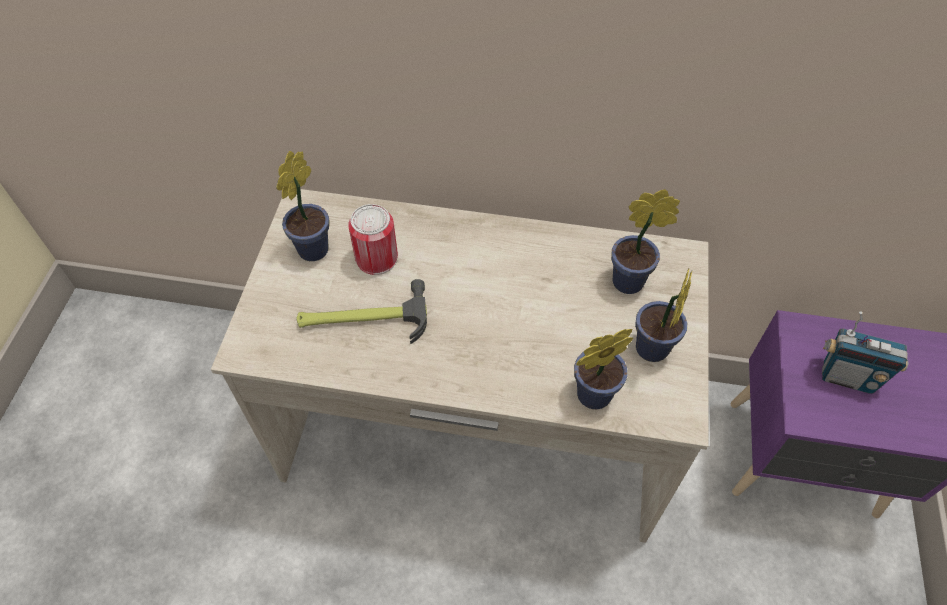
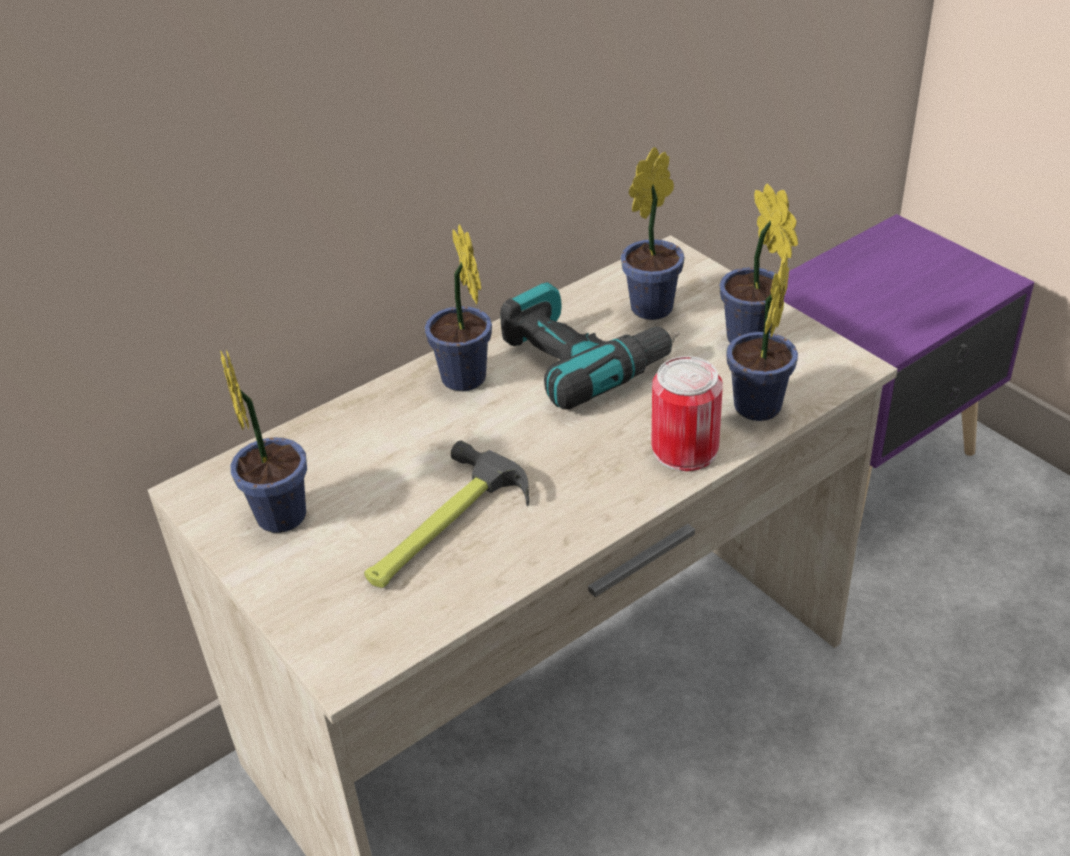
camera: 45 degrees left, 15 degrees down
can [348,204,398,275] -> can moved to [651,356,723,471]
radio [822,311,909,394] -> none
none -> potted plant [424,224,492,391]
none -> power drill [500,282,680,410]

